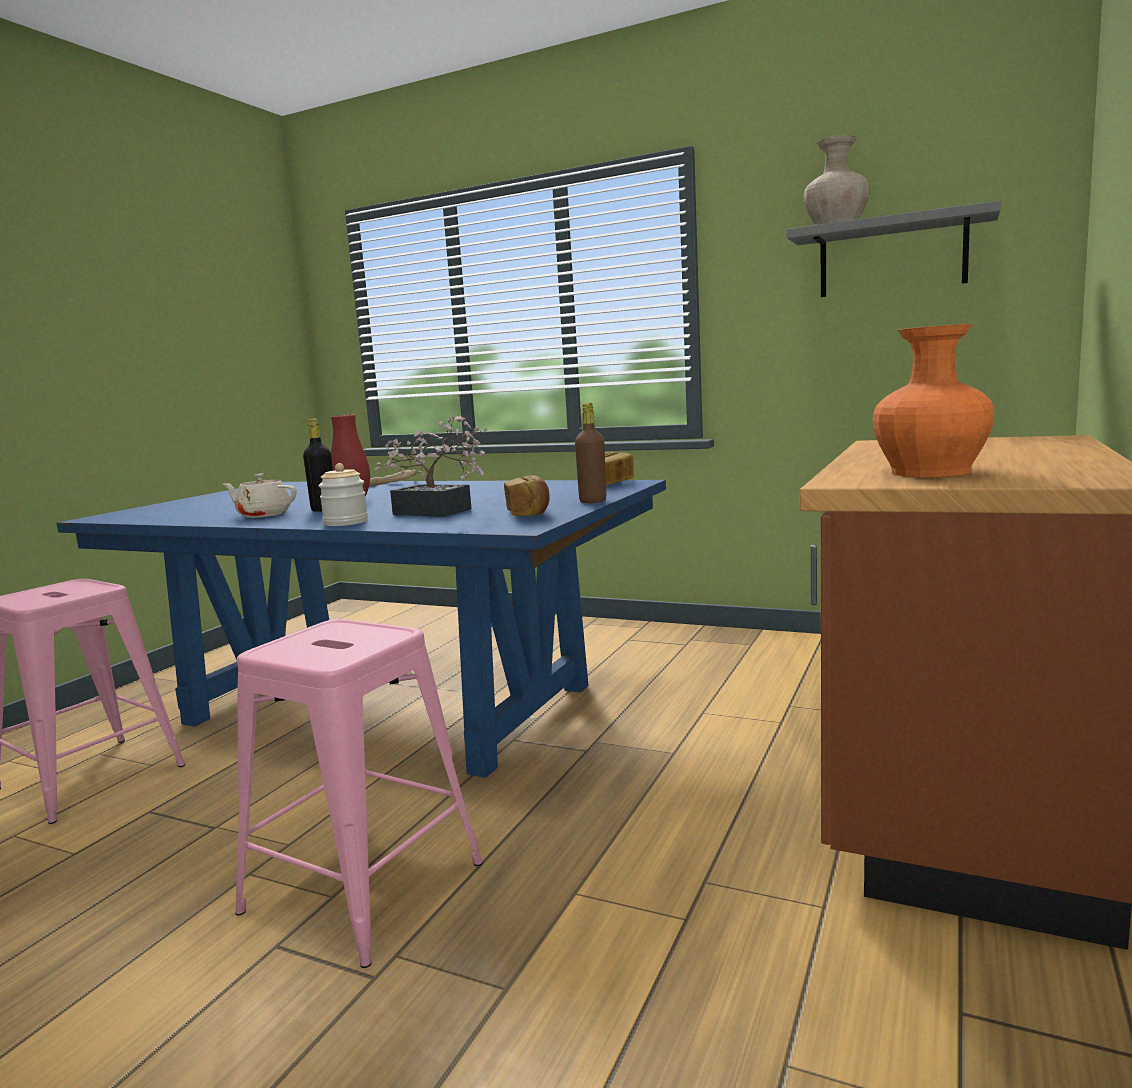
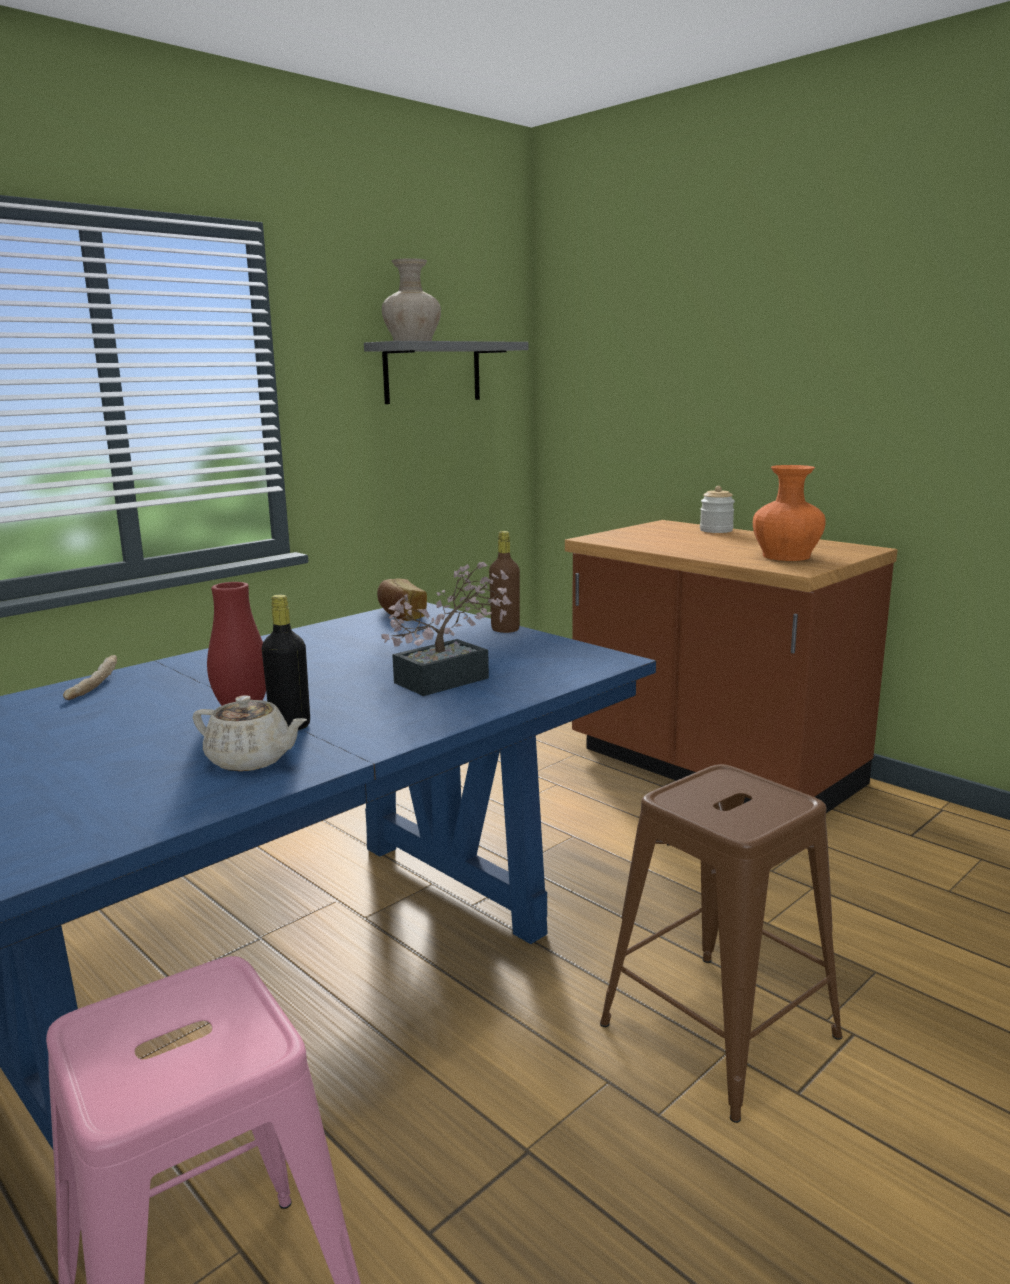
camera: 70 degrees left, 5 degrees up
beige teapot [223,474,297,518] -> beige teapot turned 105 degrees counterclockwise [193,695,307,771]
pink stool [235,619,483,968] -> brown stool [600,764,842,1123]
jar [318,463,368,526] -> jar moved to [700,486,735,533]
bread [504,475,550,516] -> none

